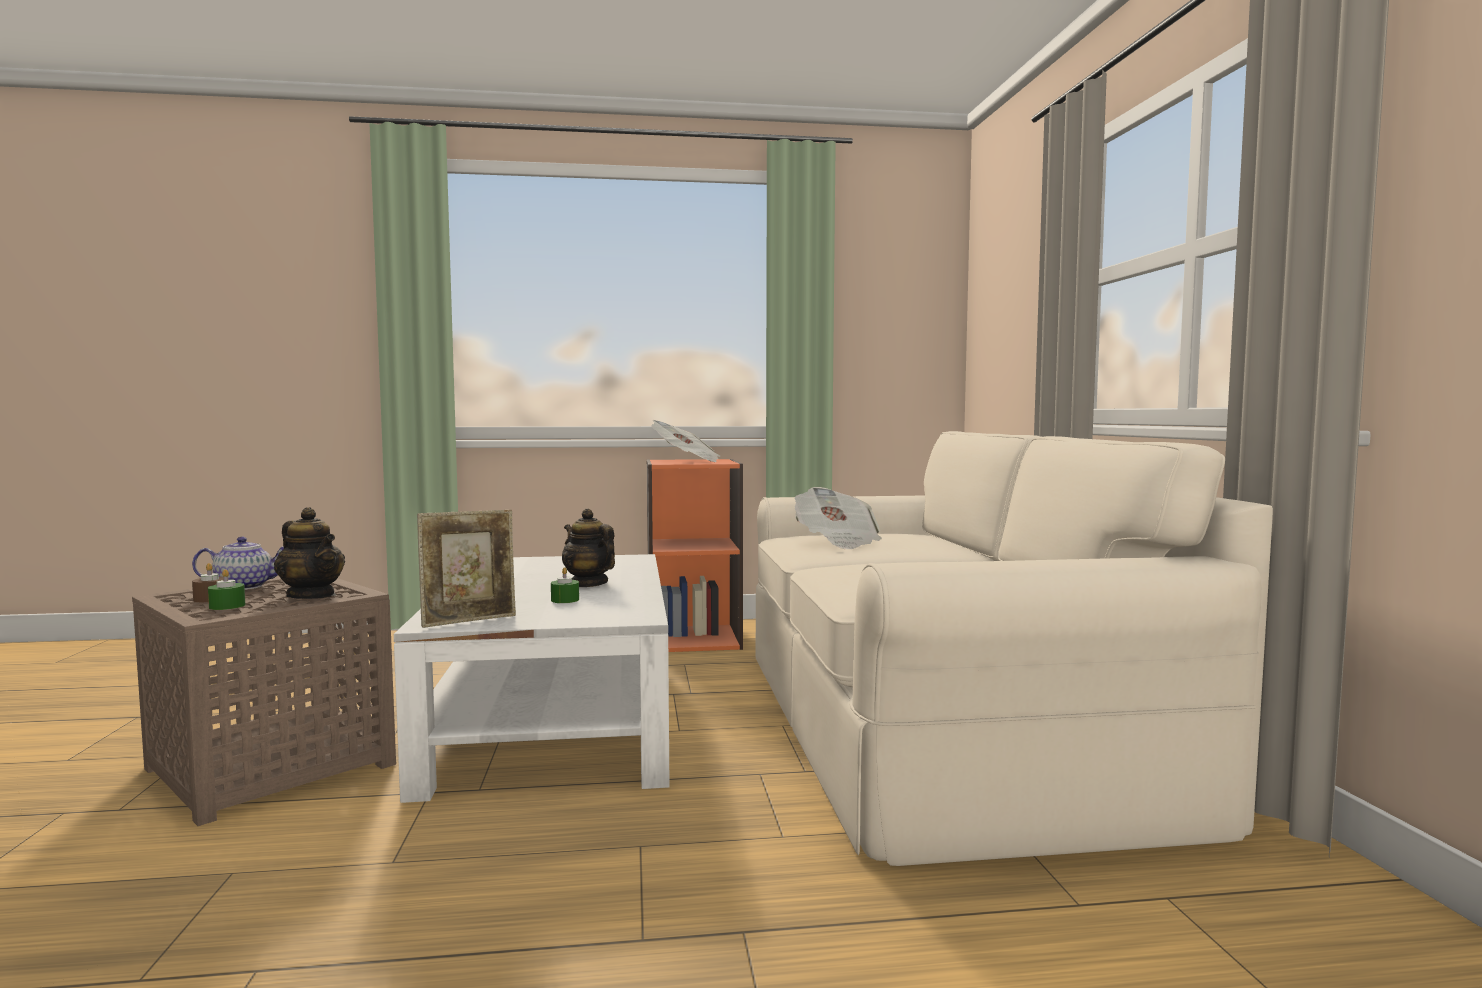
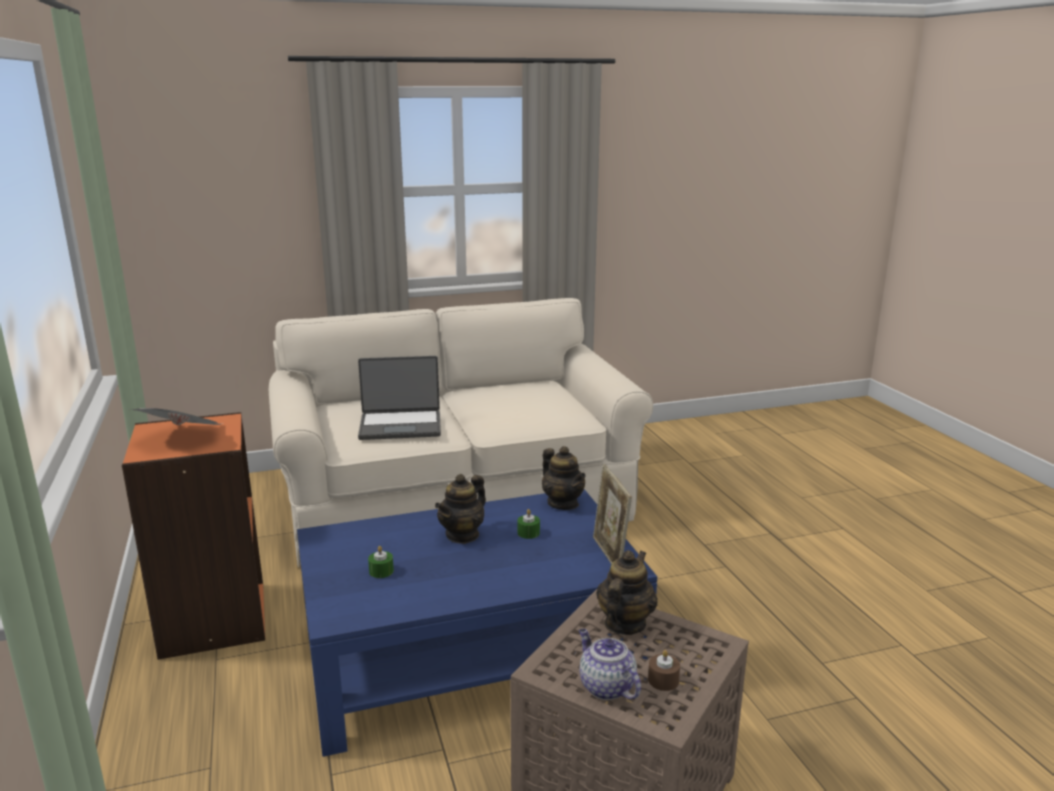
camera: 100 degrees left, 15 degrees up
green candle [208,569,245,610] -> green candle moved to [368,546,394,578]
white coffee table [394,554,670,803] -> blue coffee table [297,489,657,757]
picture frame [417,510,516,628] -> picture frame turned 150 degrees counterclockwise [593,464,632,564]
newspaper [794,487,882,549] -> laptop [358,356,441,440]
none -> teapot [542,446,586,510]

